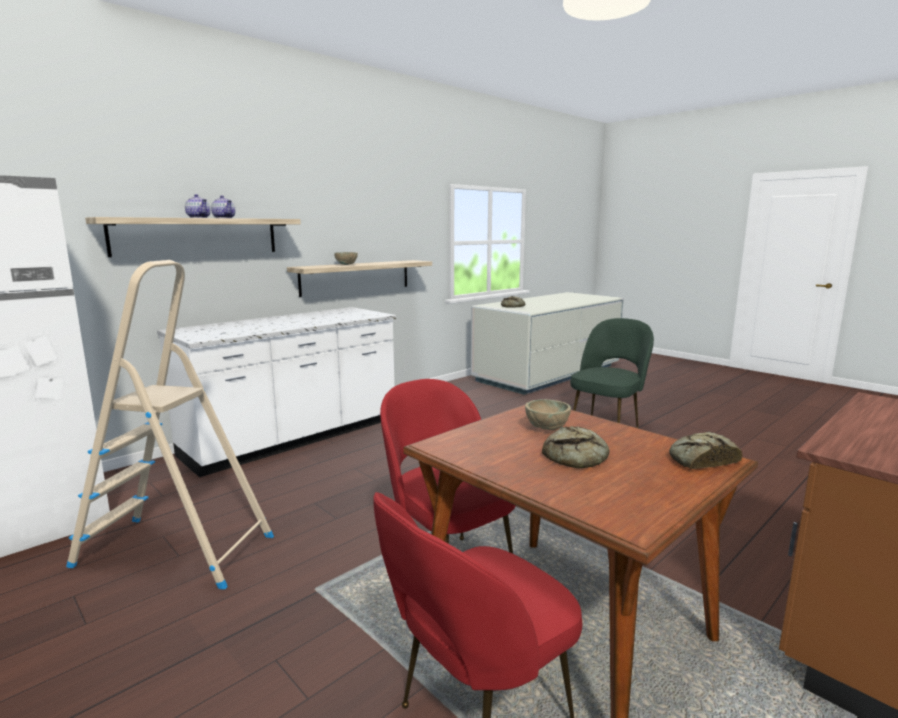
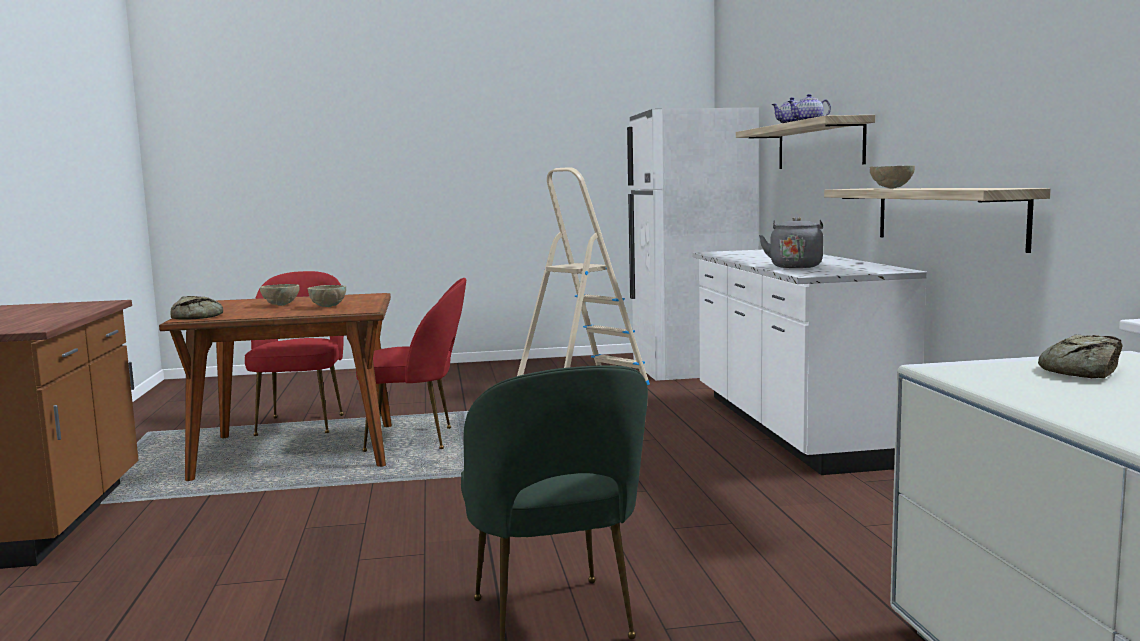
camera: 125 degrees right, 5 degrees down
bread [542,426,610,468] -> beige bowl [260,284,299,306]
none -> grey kettle [759,217,823,268]

